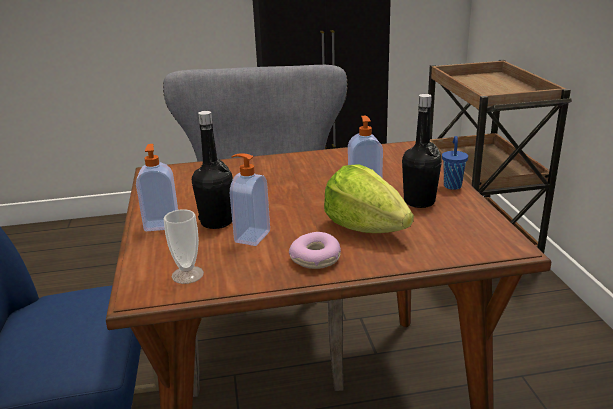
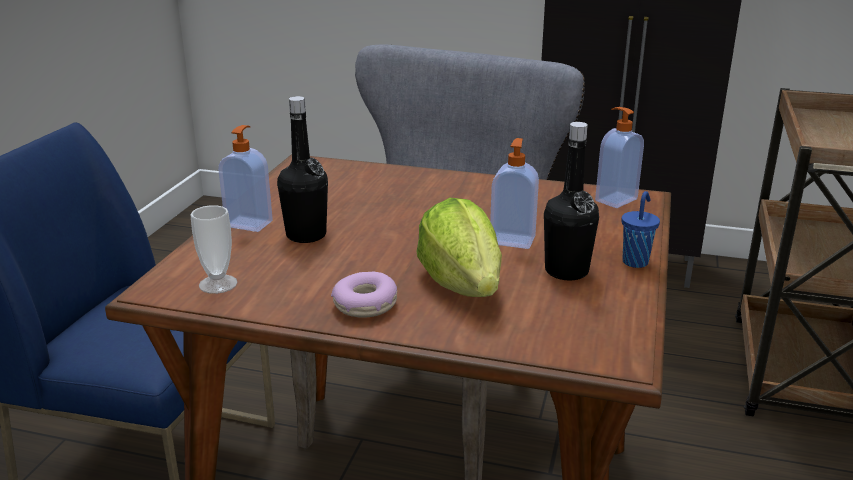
camera: 25 degrees right, 0 degrees up
soap dispenser [230,153,270,246] -> soap dispenser moved to [595,107,644,208]

